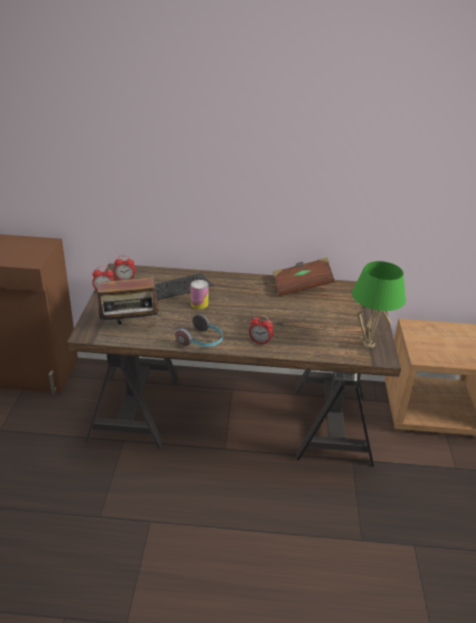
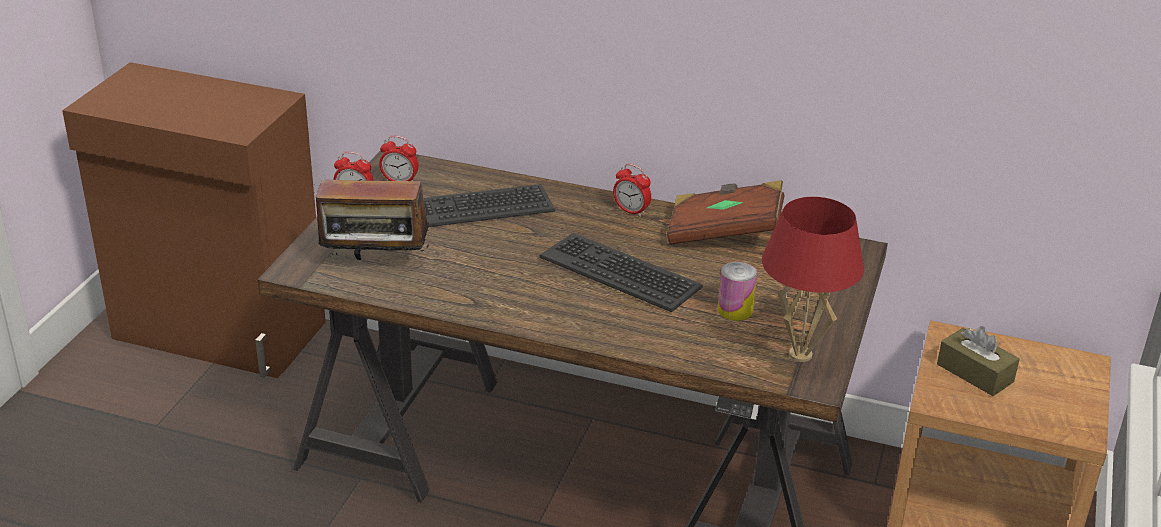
camera: 15 degrees right, 0 degrees up
headphones [175,314,223,347] -> none
can [191,280,209,309] -> can moved to [718,262,757,321]
alarm clock [249,315,273,345] -> alarm clock moved to [613,164,651,217]
green table lamp [352,261,406,348] -> red table lamp [762,197,864,362]
none -> keyboard [539,233,703,312]
none -> brown tissue box [937,326,1020,396]

